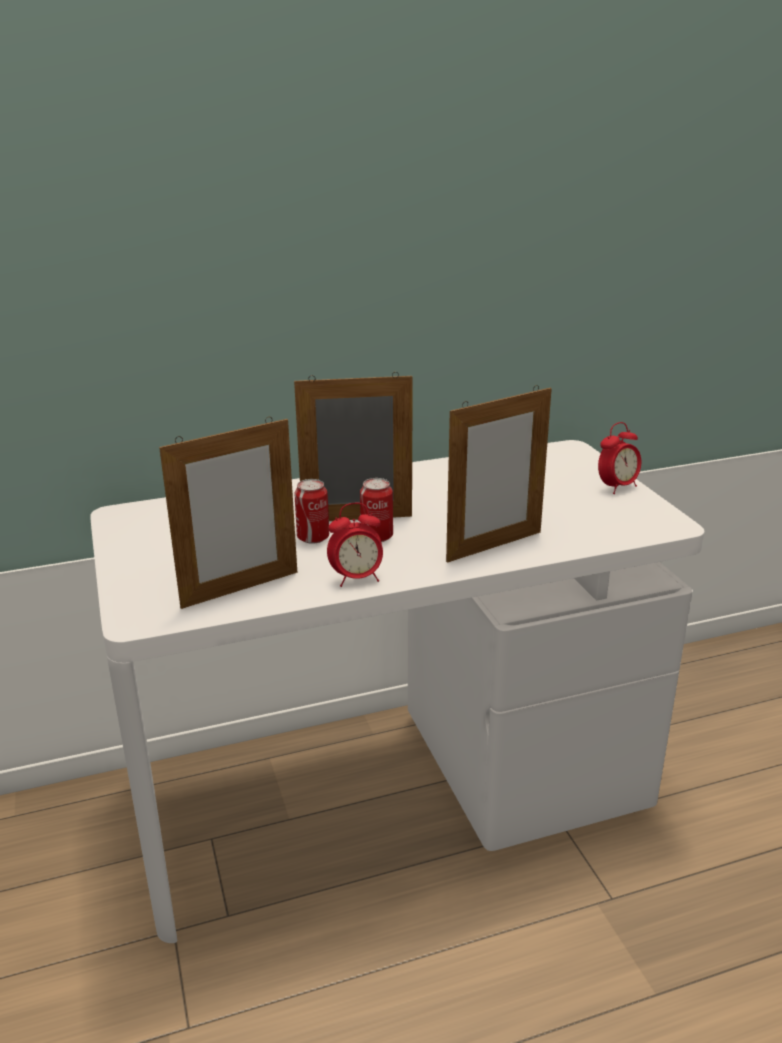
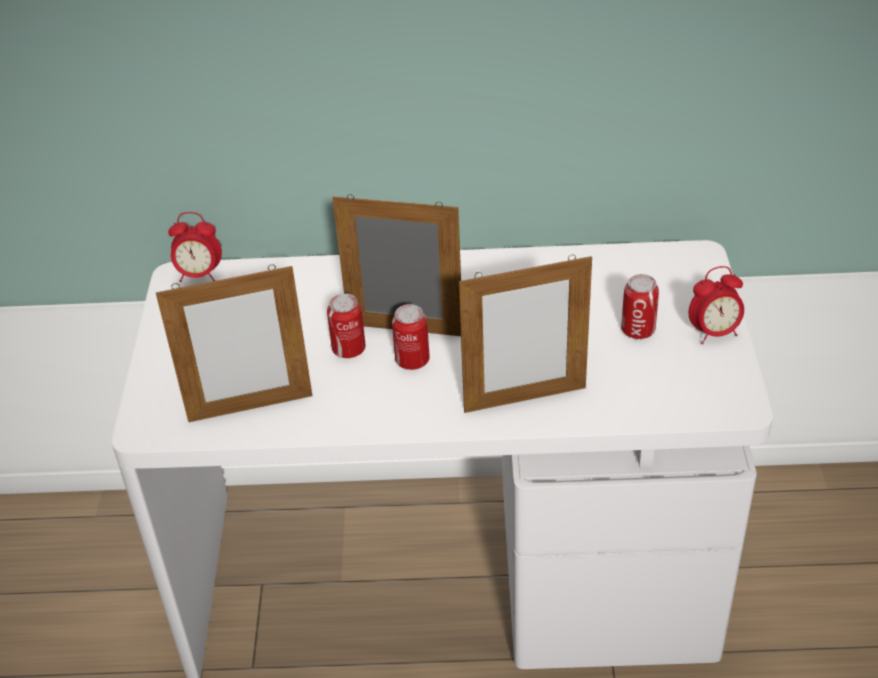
camera: 20 degrees right, 15 degrees up
alarm clock [327,503,383,587] -> alarm clock moved to [168,212,222,282]
none -> can [621,274,659,339]

